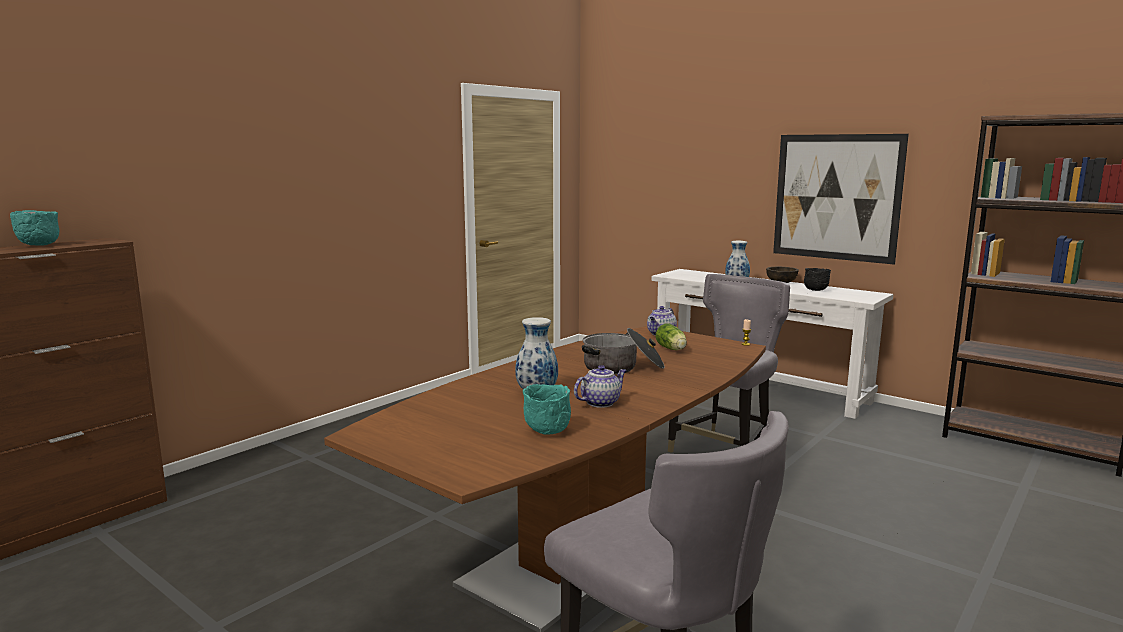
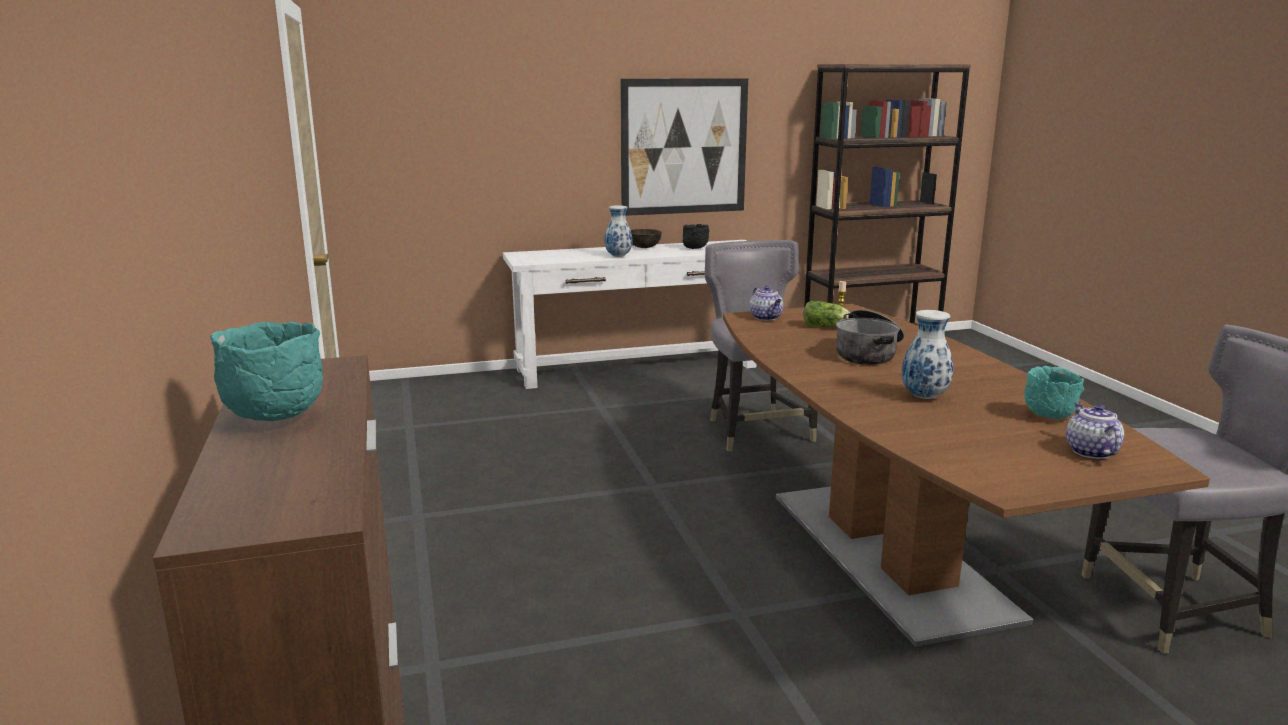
camera: 55 degrees left, 5 degrees up
teapot [574,365,627,408] -> teapot moved to [1066,403,1124,459]

